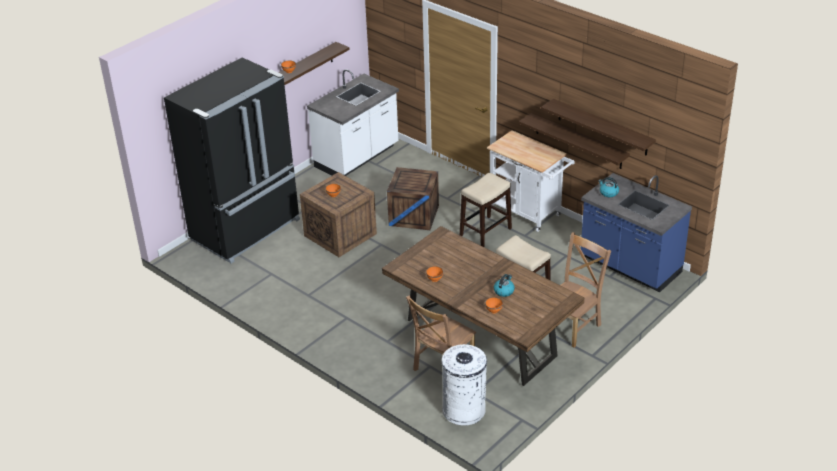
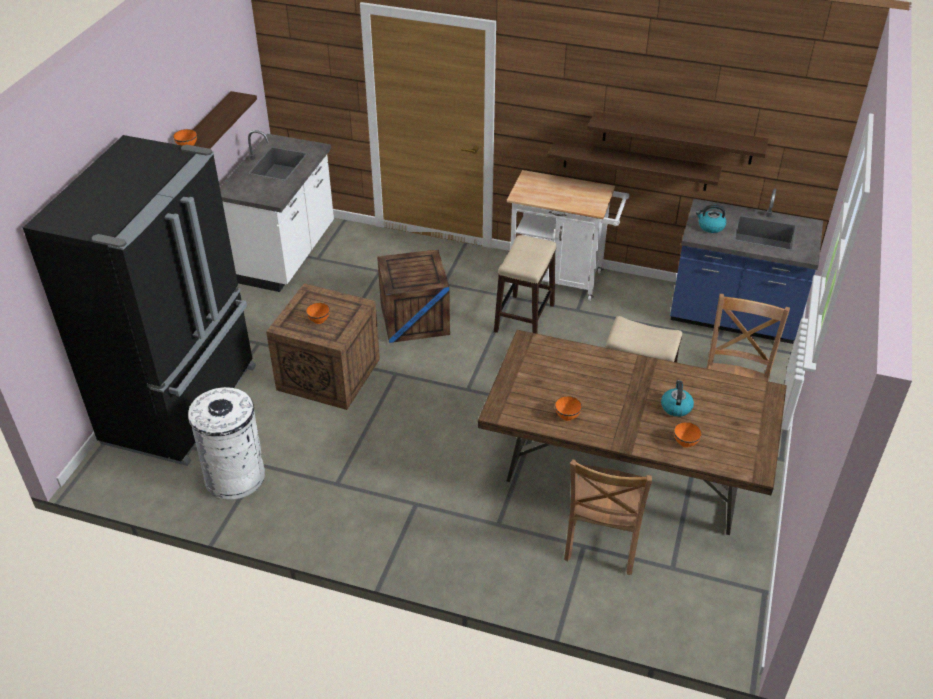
camera: 25 degrees left, 5 degrees up
white trash can [442,344,487,426] -> white trash can moved to [188,387,265,500]

